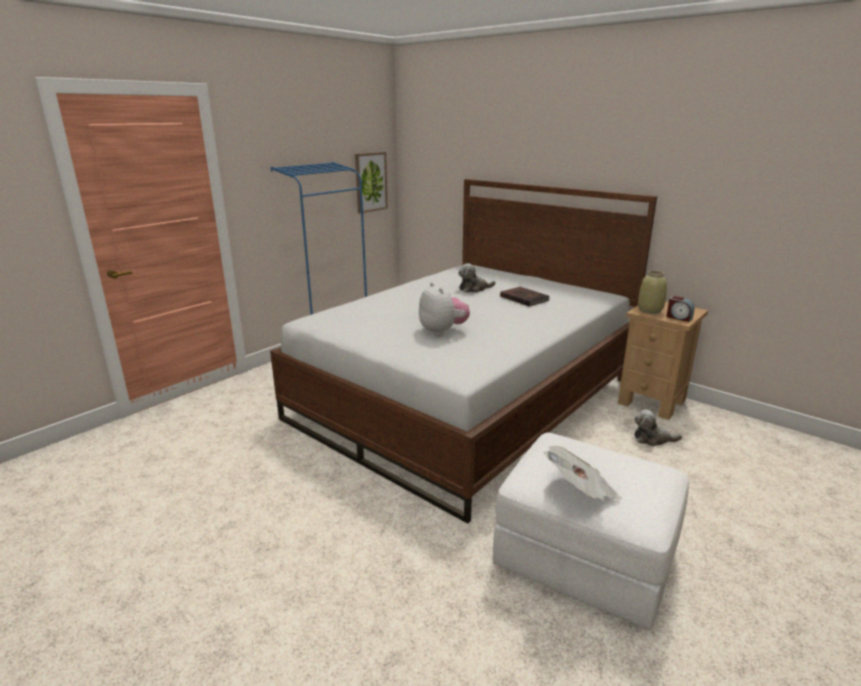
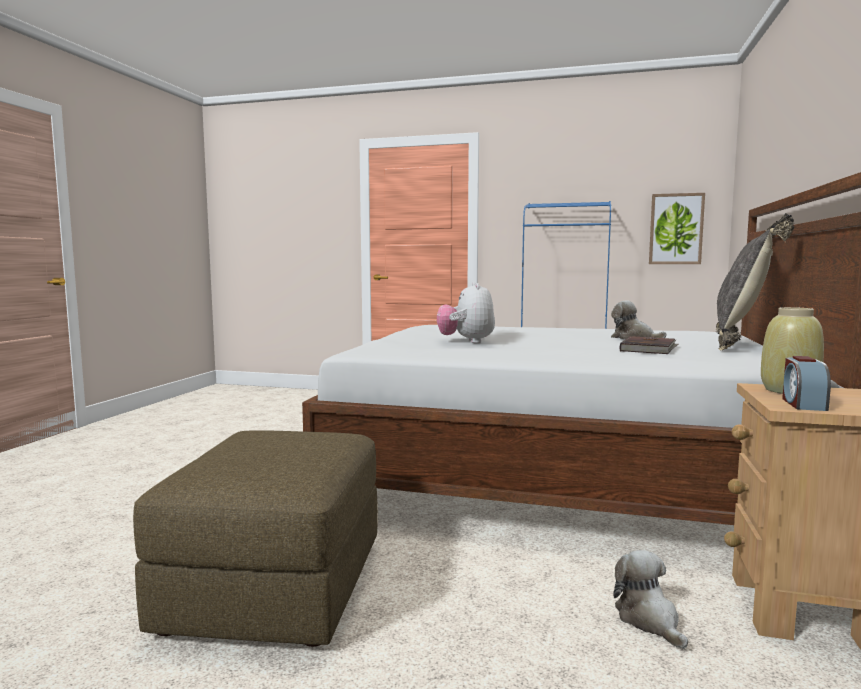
camera: 65 degrees right, 15 degrees down
plush toy [419,282,470,336] -> plush toy turned 135 degrees clockwise [437,282,495,343]
white ottoman [493,433,689,630] -> brown ottoman [133,430,378,647]
newspaper [544,446,622,501] -> none
none -> pillow [716,214,794,350]

